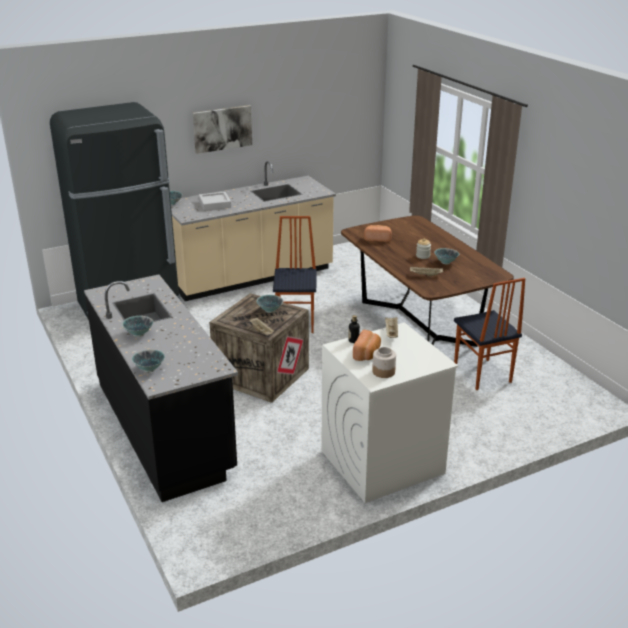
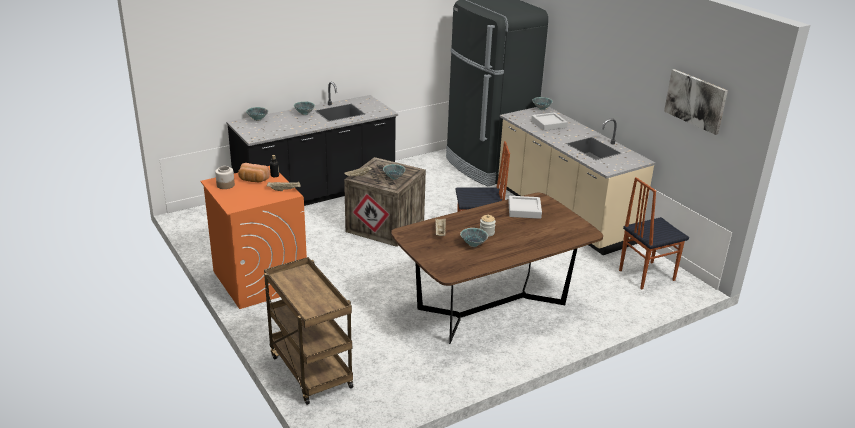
camera: 85 degrees right, 0 degrees up
picture [193,105,252,154] -> picture moved to [664,69,728,135]
white washing machine [322,323,458,503] -> orange washing machine [200,166,307,309]
bread [364,225,392,242] -> grey tray [508,196,542,219]
chair [454,278,526,390] -> chair moved to [619,177,689,290]
none -> brown cart [264,257,353,405]

